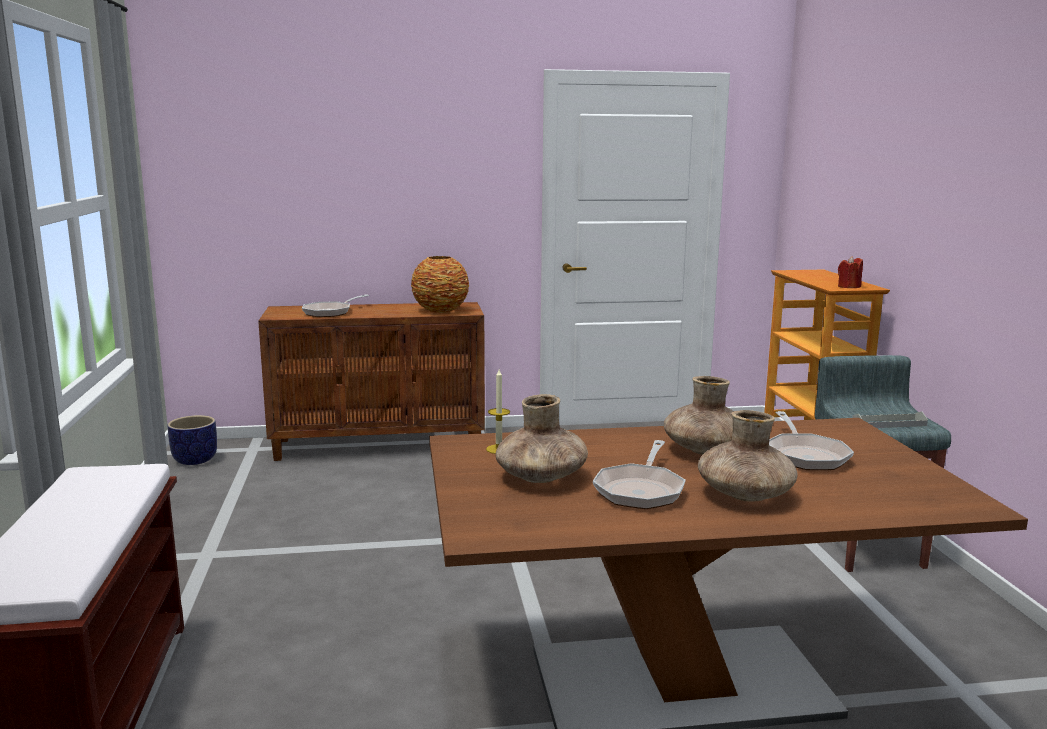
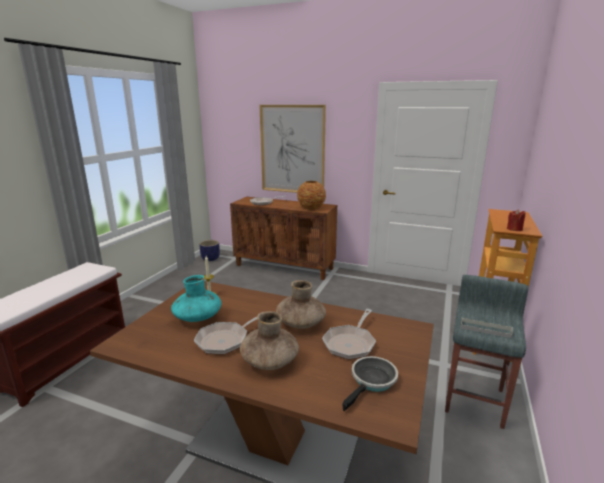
camera: 30 degrees right, 5 degrees up
brown vase [496,394,588,483] -> turquoise vase [171,275,221,322]
none -> picture [259,105,326,193]
none -> frying pan [342,356,398,411]

